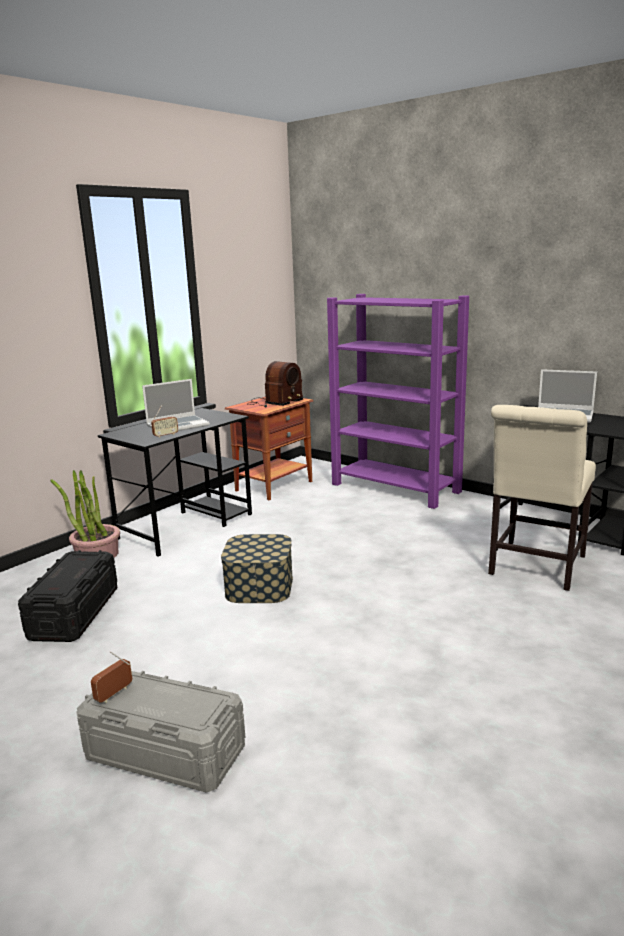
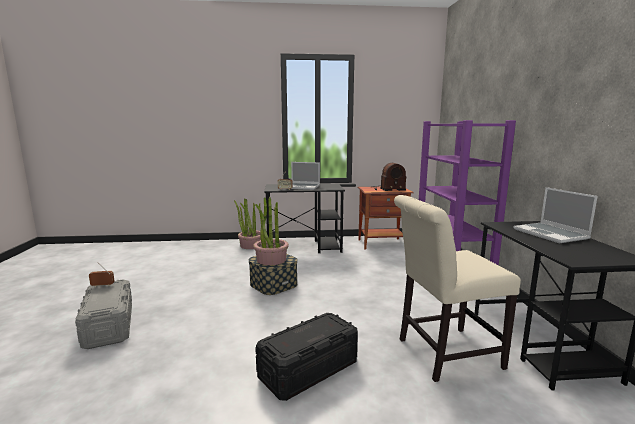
camera: 45 degrees right, 5 degrees down
black storage box [18,550,118,642] -> black storage box moved to [255,313,358,401]
none -> potted plant [253,197,289,265]

